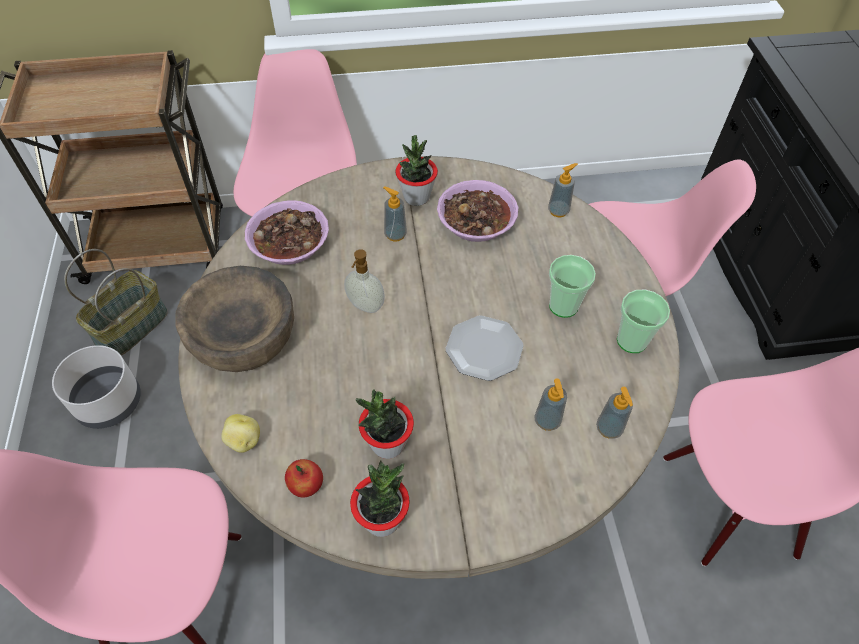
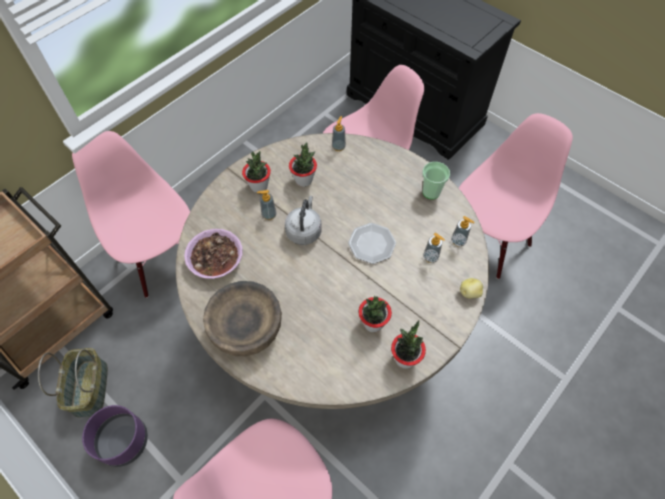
camera: 40 degrees left, 5 degrees up
grey planter [52,345,141,429] -> purple planter [82,405,148,467]
potato [221,414,260,453] -> potato moved to [460,278,483,299]
apple [285,459,323,498] -> none
soap dispenser [344,249,385,313] -> none
bowl [437,180,518,242] -> potted plant [289,142,317,187]
cup [549,255,596,318] -> none
none -> grey kettle [285,196,322,245]

